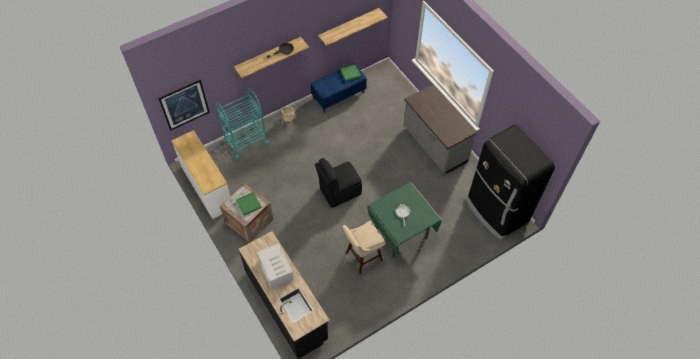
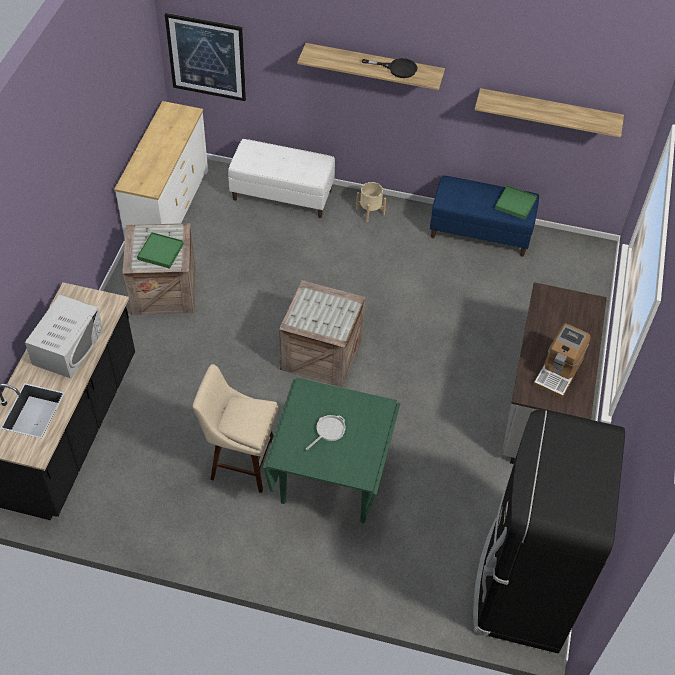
camera: 45 degrees right, 5 degrees down
turquoise cart [216,89,269,160] -> white bench [228,139,335,218]
black chair [315,158,362,208] -> crate [279,280,365,387]
none -> coffee machine [533,323,590,399]

